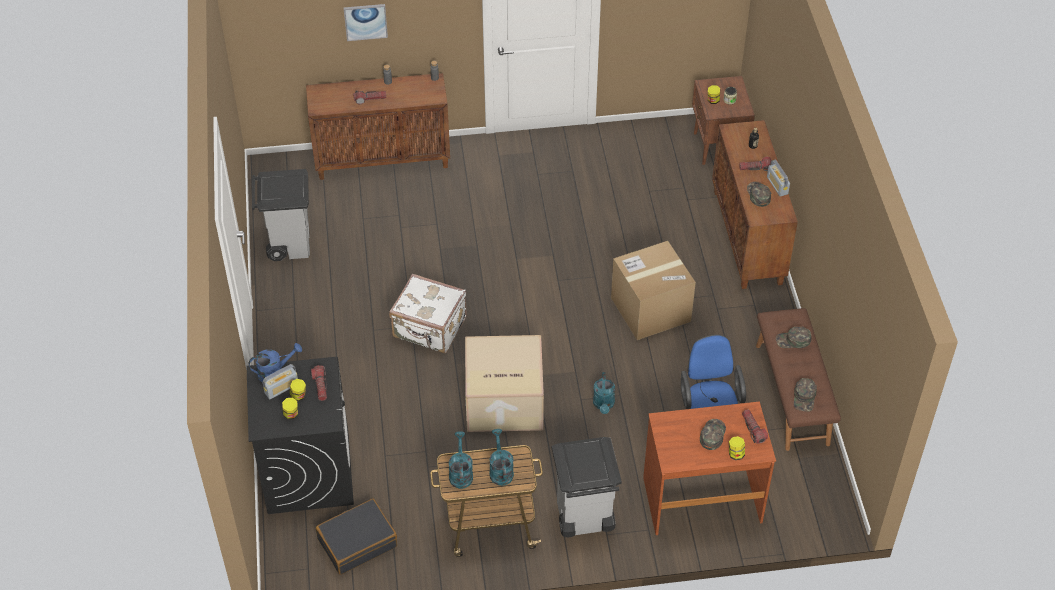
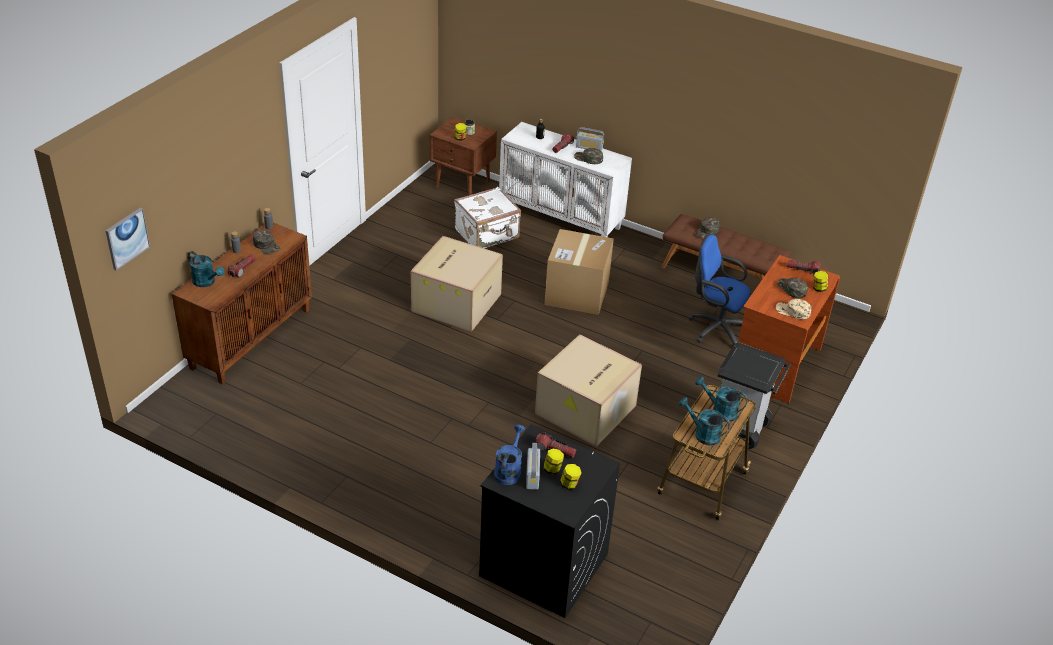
camera: 55 degrees left, 10 degrees down
grey trash can [252,169,310,261] -> none
black suitcase [316,499,397,575] -> none
picture [344,4,388,41] -> picture moved to [105,208,150,270]
white suitcase [389,274,467,353] -> white suitcase moved to [454,187,521,248]
turquoise watering can [593,372,615,414] -> turquoise watering can moved to [188,251,225,287]
brown cabinet [712,120,798,289] -> white cabinet [499,122,632,237]
green cap [794,378,817,412] -> green cap moved to [253,229,280,255]
none -> cardboard box [411,236,503,332]
none -> beige cap [776,299,811,319]

